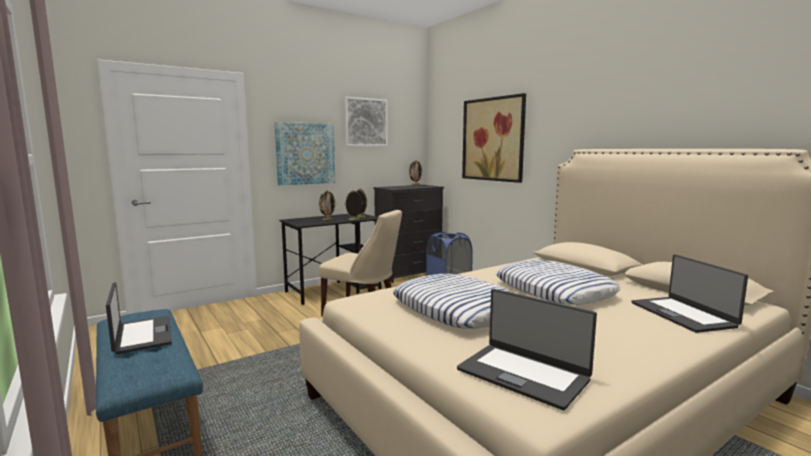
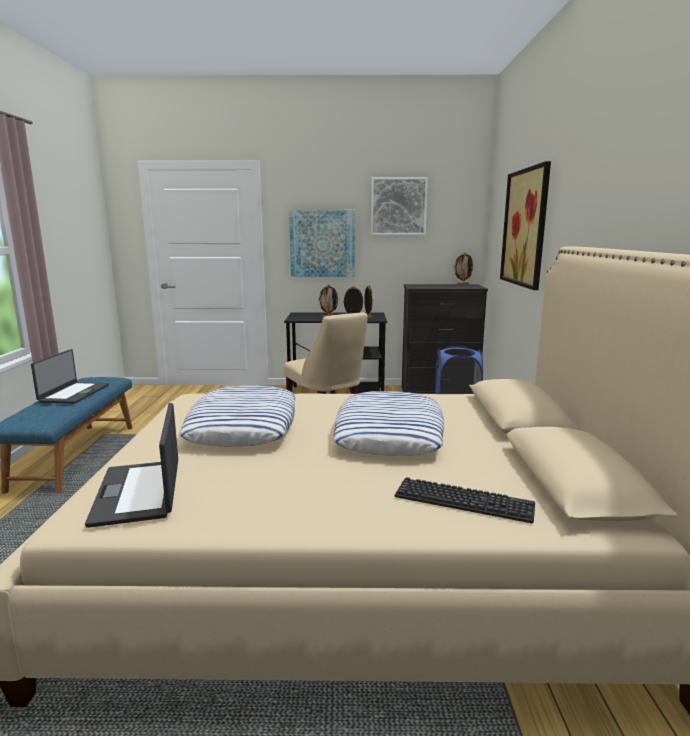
camera: 35 degrees right, 5 degrees up
laptop [631,254,748,333] -> keyboard [395,477,535,523]

